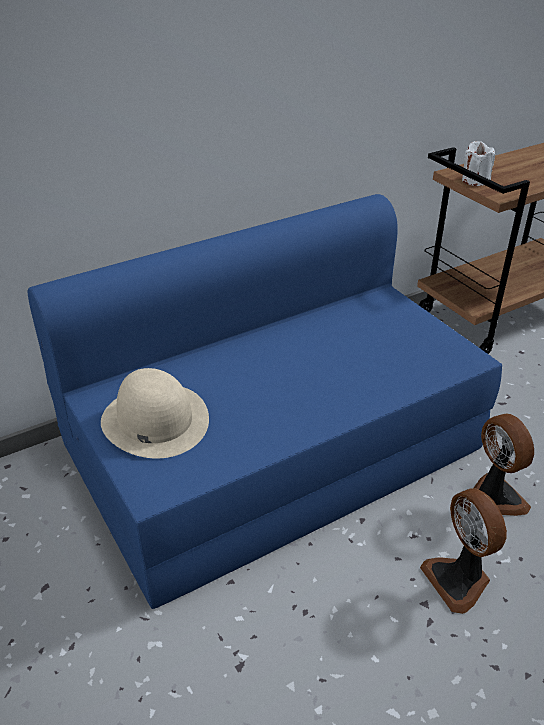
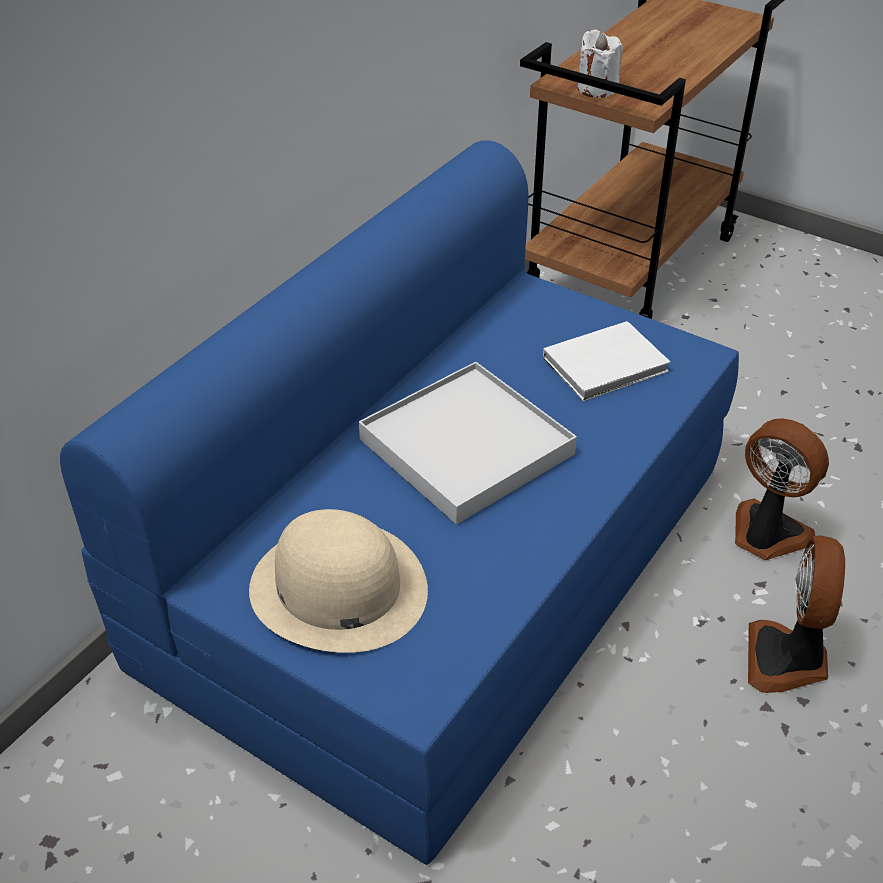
camera: 25 degrees left, 5 degrees up
fan [420,488,507,614] -> fan turned 60 degrees clockwise [748,535,845,693]
none -> white tray [359,362,577,525]
none -> white book [543,321,670,401]

